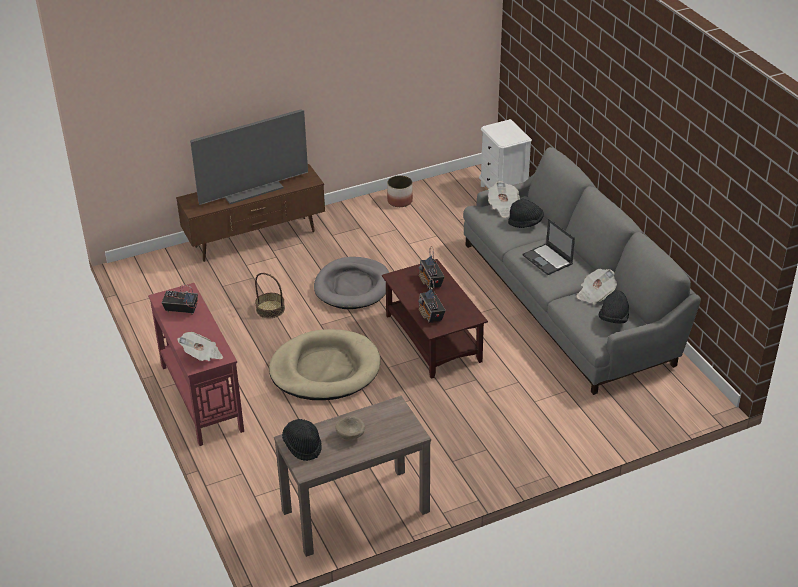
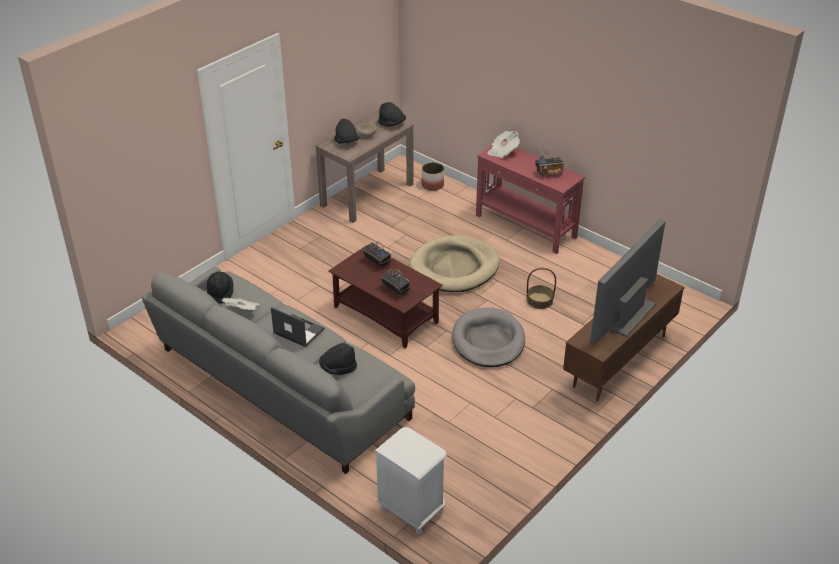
camera: 155 degrees right, 0 degrees up
planter [387,175,413,207] -> planter moved to [422,162,444,191]
newspaper [488,181,520,218] -> none
none -> black hat [334,119,359,144]

